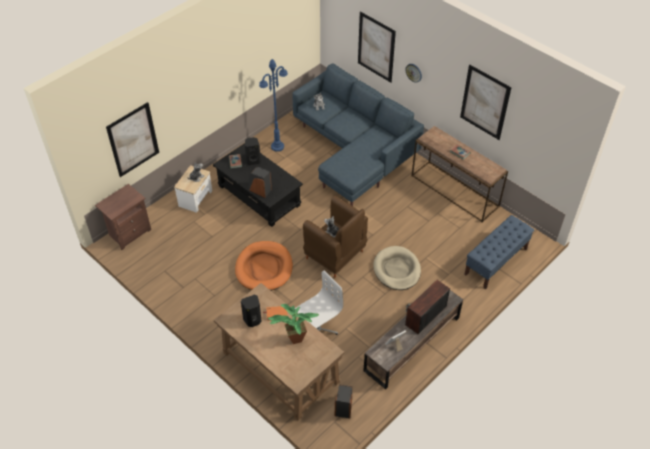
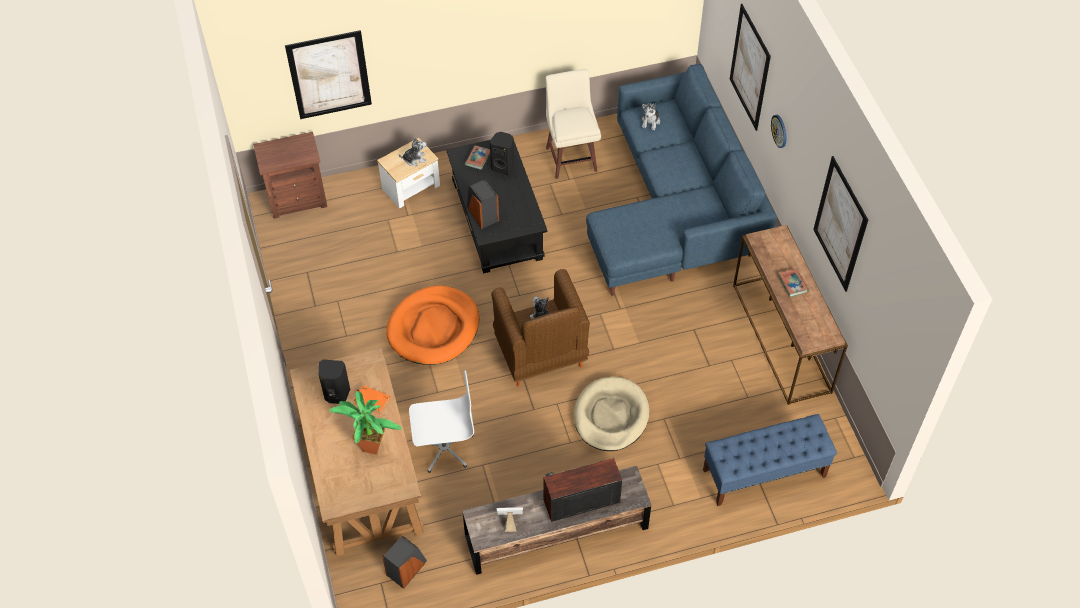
camera: 30 degrees right, 5 degrees up
blue floor lamp [259,59,288,152] -> beige stool [546,69,601,179]

